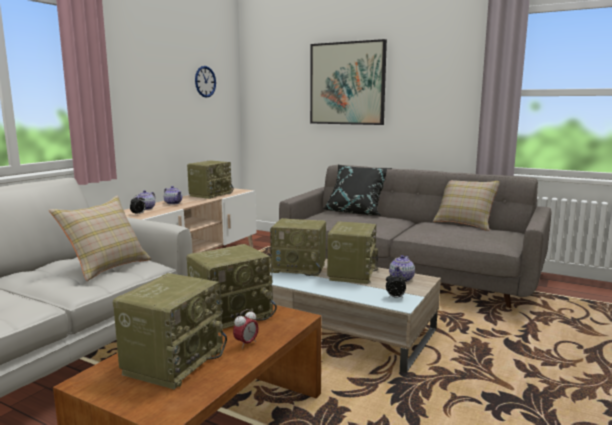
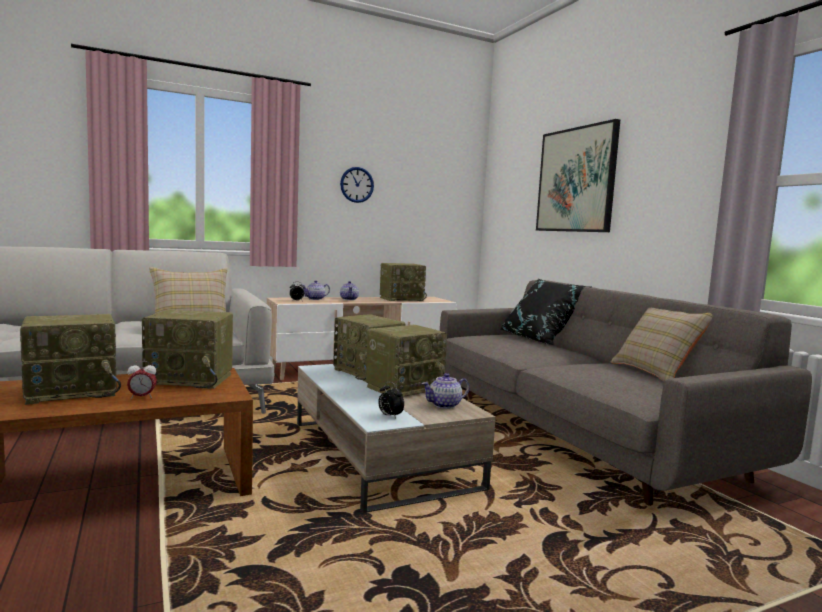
camera: 35 degrees right, 5 degrees down
wall clock [195,66,216,98] -> wall clock moved to [340,167,374,203]

